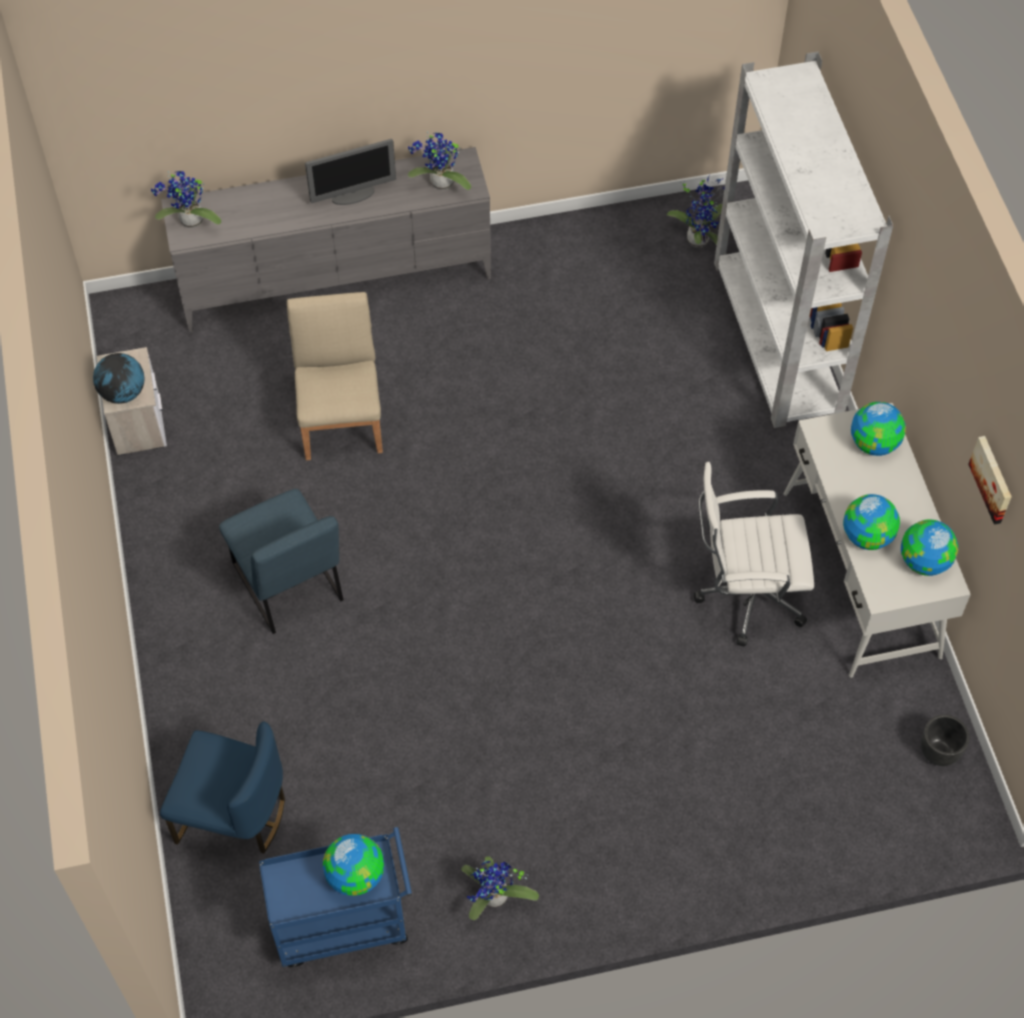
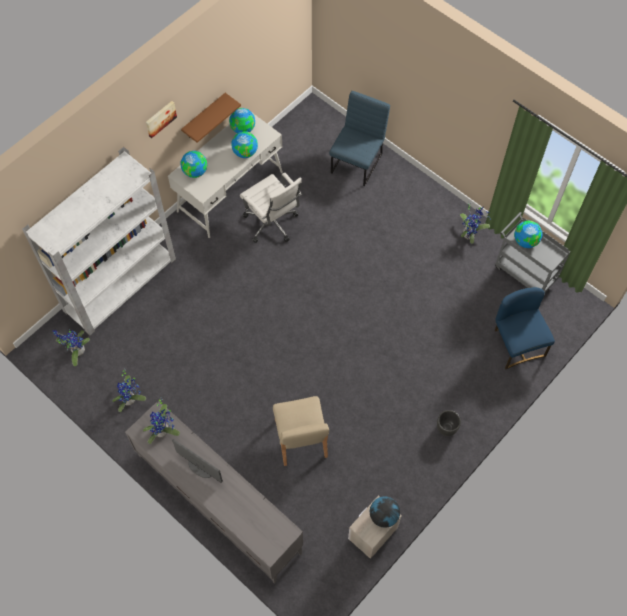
camera: 125 degrees left, 5 degrees up
potted plant [151,171,221,228] -> potted plant moved to [112,368,146,412]
blue chair [219,489,344,634] -> blue chair moved to [329,91,390,186]
blue cart [259,827,412,967] -> grey cart [495,212,571,292]
beige chair [287,292,383,460] -> beige chair turned 60 degrees counterclockwise [273,396,329,466]
black planter [921,715,969,766] -> black planter moved to [437,410,461,436]
picture [968,436,1012,525] -> picture moved to [146,101,177,138]
none -> brown shelf [181,93,241,143]

